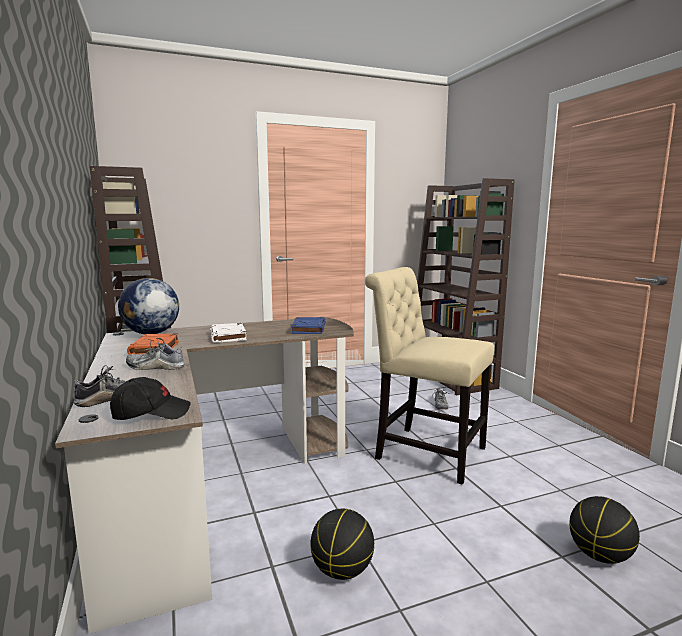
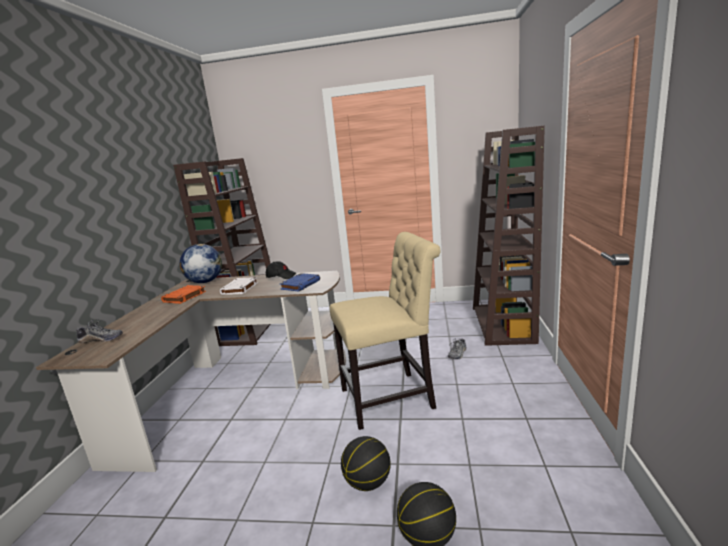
camera: 30 degrees right, 5 degrees up
black cap [110,377,191,420] -> black cap moved to [266,261,297,279]
shoe [126,338,185,370] -> none
basketball [310,509,374,580] -> basketball moved to [341,436,391,491]
beige chair [365,267,494,485] -> beige chair turned 105 degrees clockwise [329,232,441,430]

